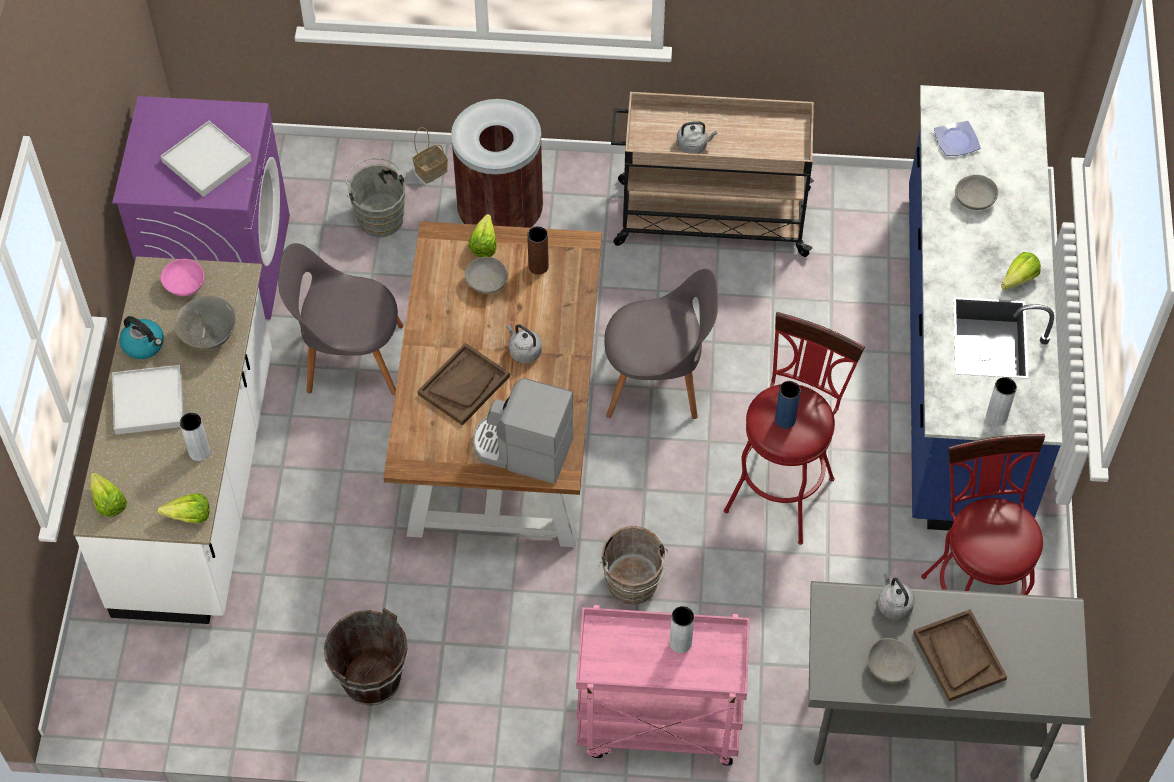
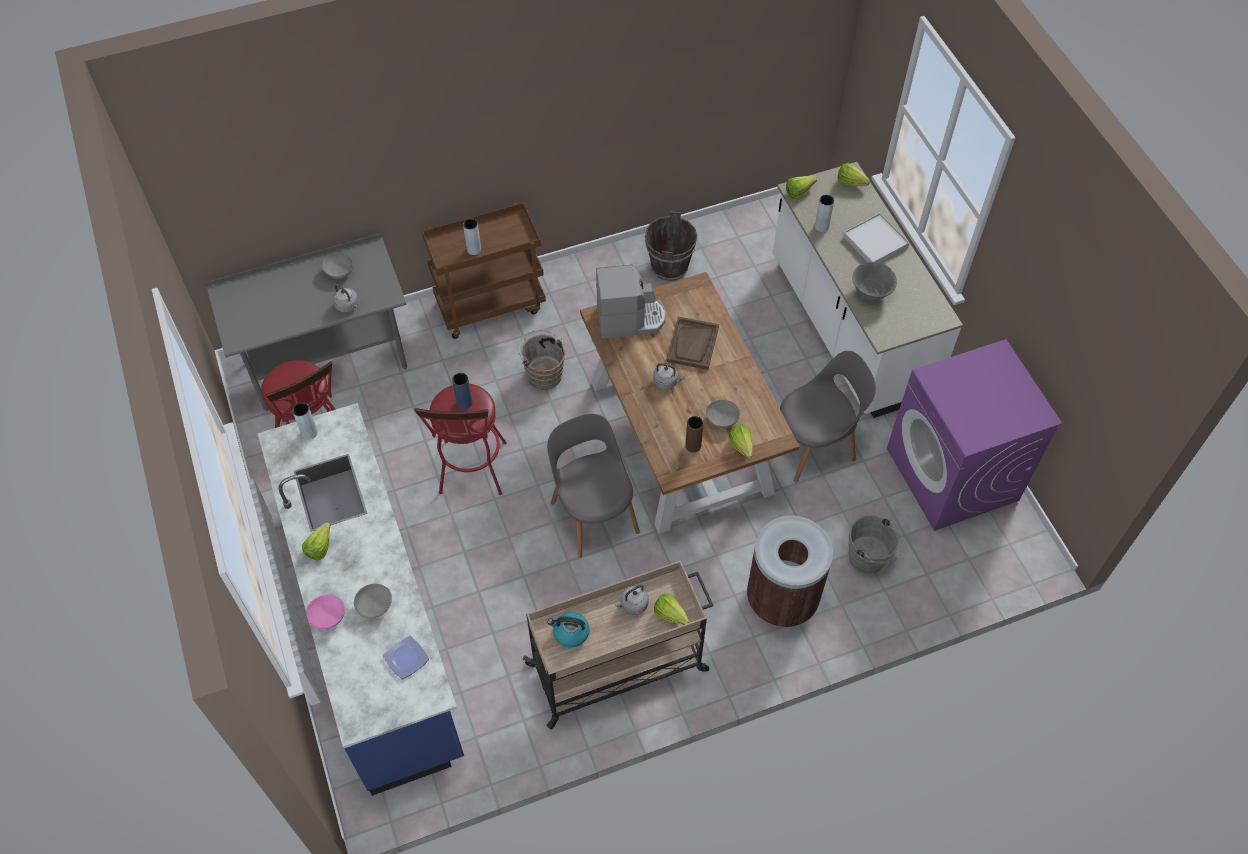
camera: 155 degrees right, 0 degrees up
kettle [119,316,164,359] -> kettle moved to [548,612,590,648]
pink bowl [160,259,204,296] -> pink bowl moved to [306,595,345,629]
white tray [161,121,252,197] -> none
basket [412,127,448,184] -> none
pink cart [576,605,750,766] -> brown cart [421,202,546,339]
grey chair [604,269,718,419] -> grey chair turned 90 degrees clockwise [547,414,640,558]
brown tray [913,609,1007,701] -> none
none -> lettuce [654,593,690,625]

